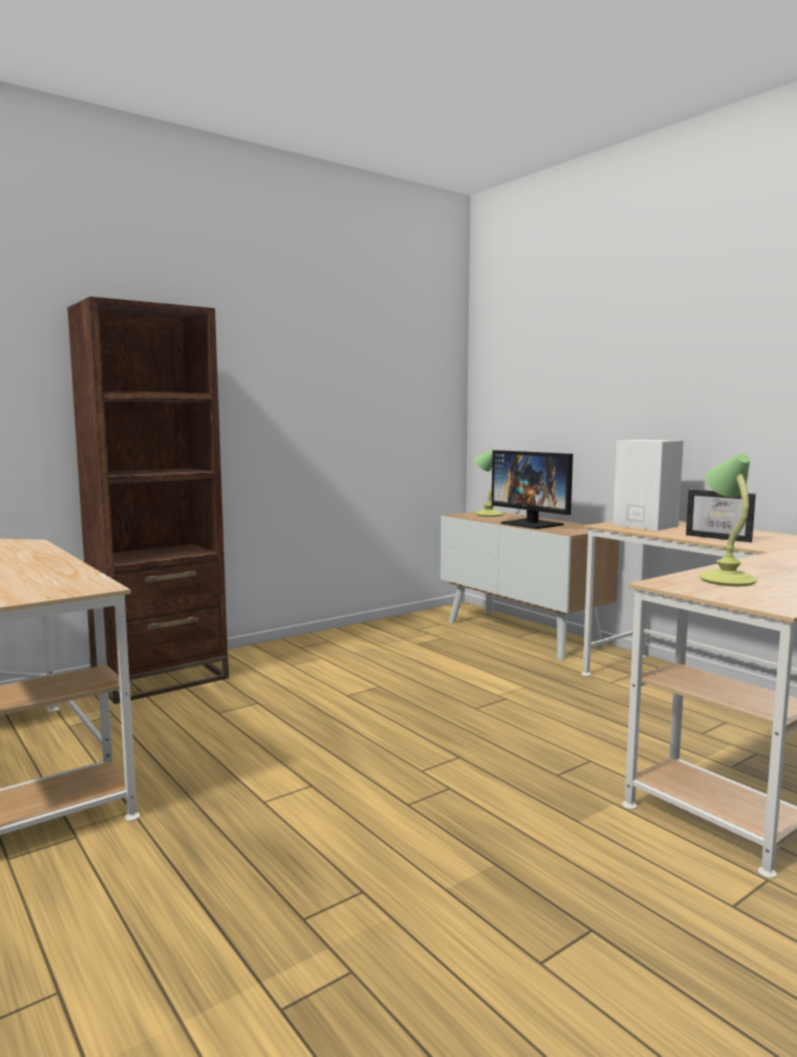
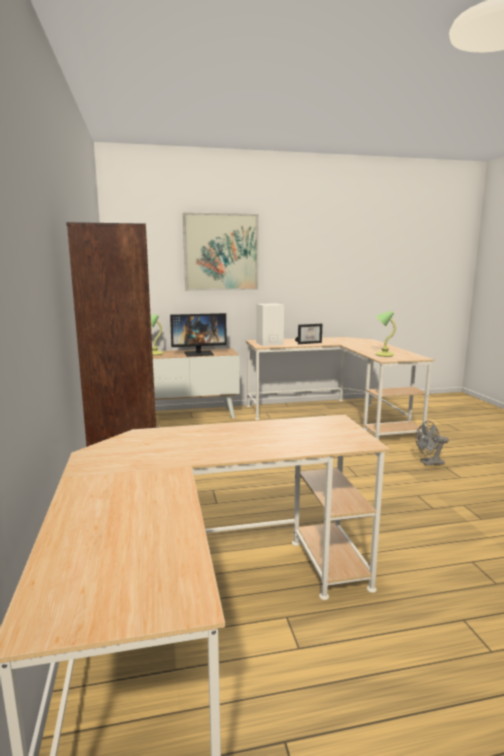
camera: 65 degrees left, 5 degrees up
none -> picture [183,212,259,291]
none -> grey fan [416,421,449,466]

